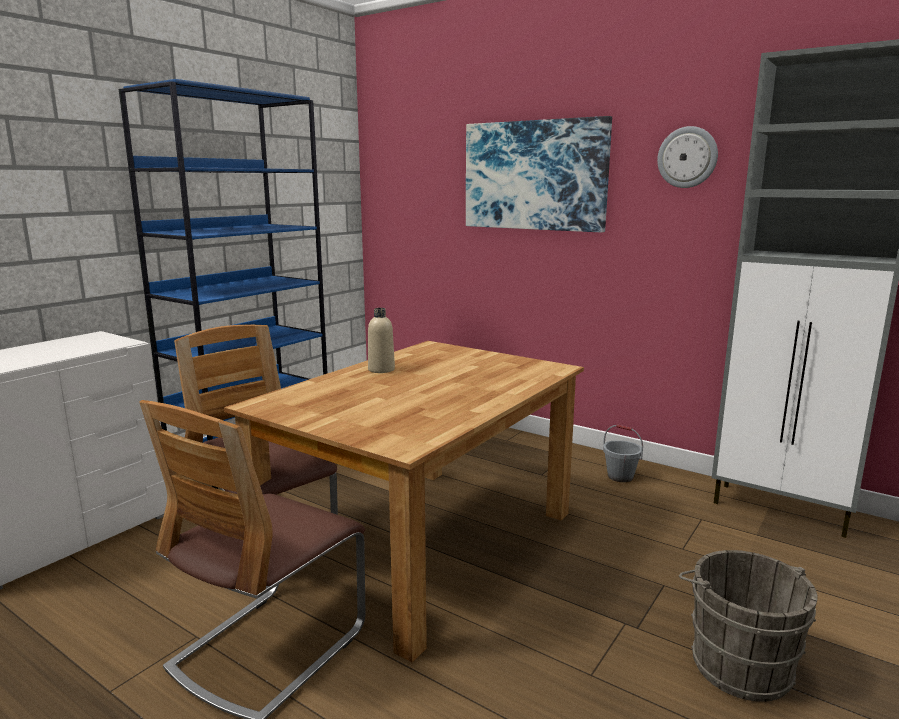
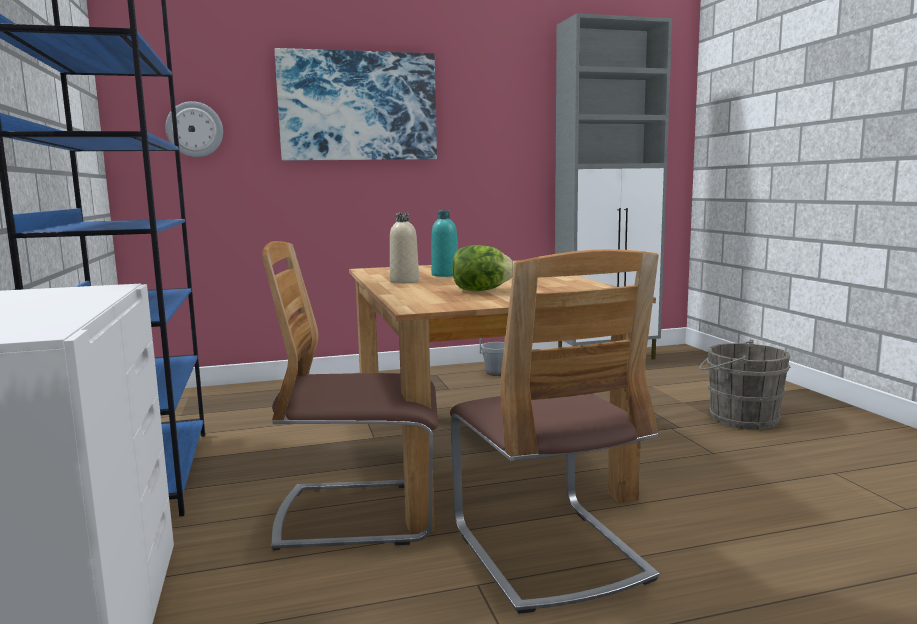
camera: 50 degrees left, 5 degrees down
wall clock [657,126,718,188] -> wall clock moved to [165,101,223,157]
none -> turquoise bottle [431,210,458,277]
none -> lettuce [452,245,514,291]

